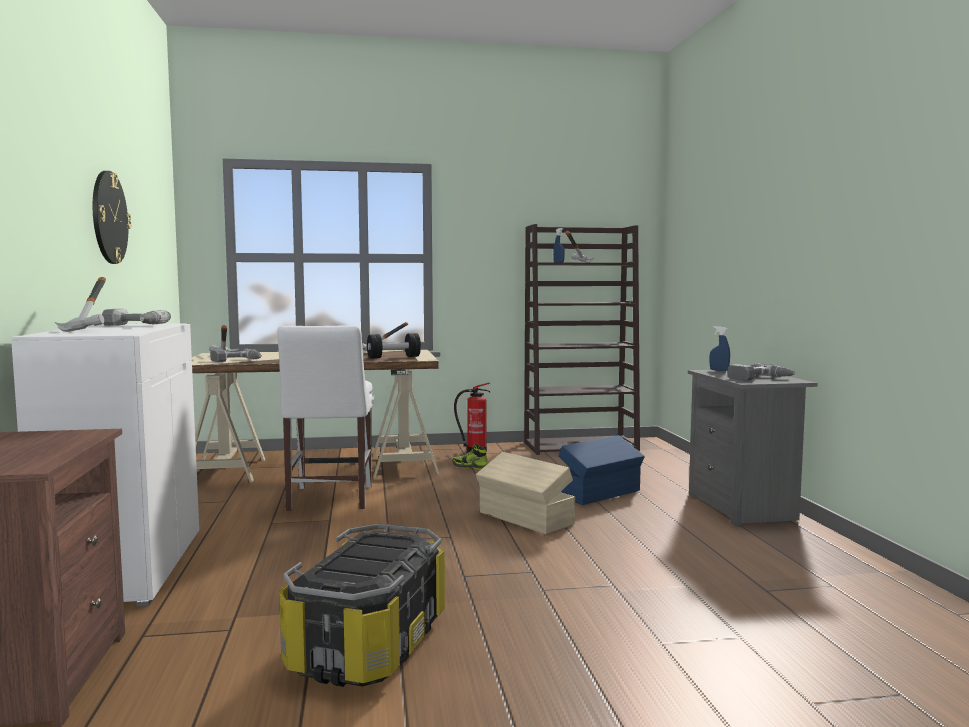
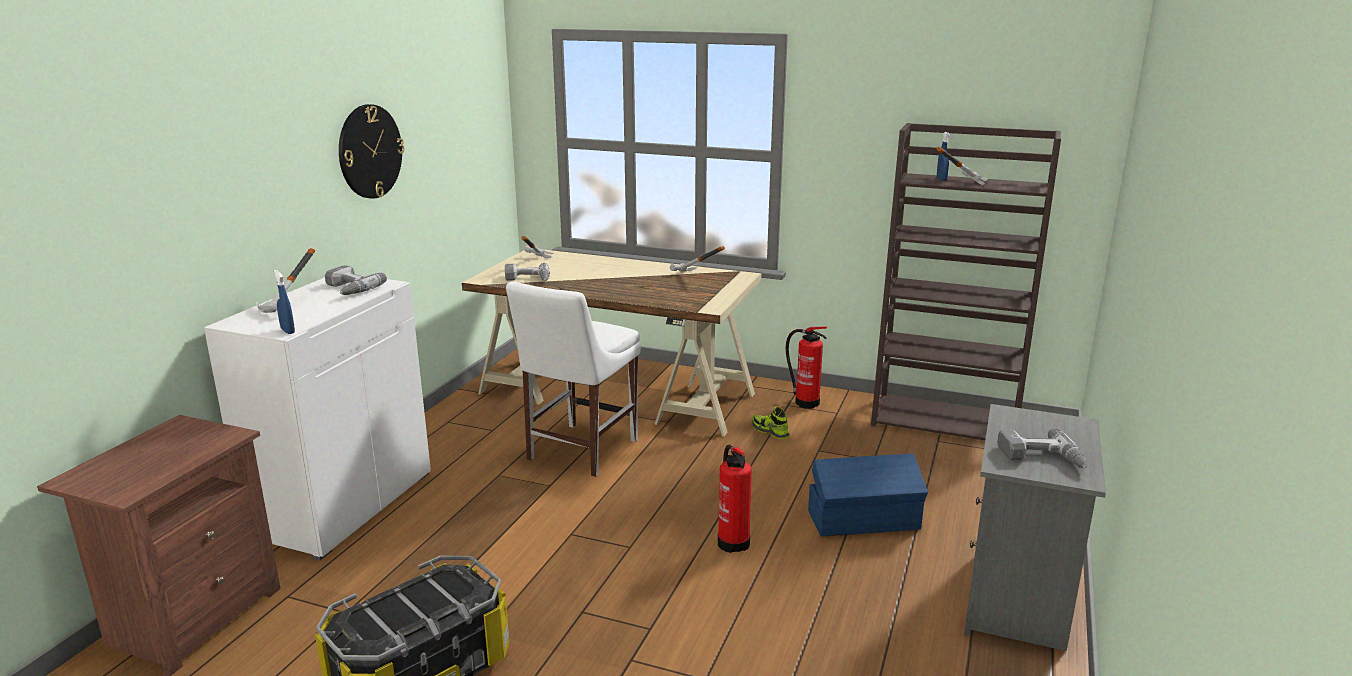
camera: 30 degrees right, 15 degrees up
black dumbbell [367,333,421,359] -> none
beige storage box [476,452,575,534] -> fire extinguisher [718,444,752,553]
blue spray bottle [710,326,730,371] -> blue spray bottle moved to [274,270,295,334]

